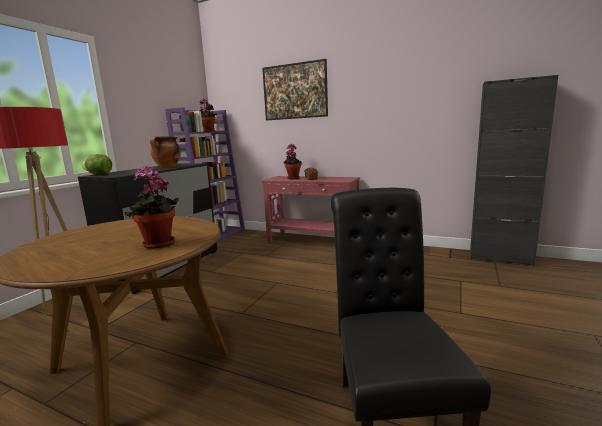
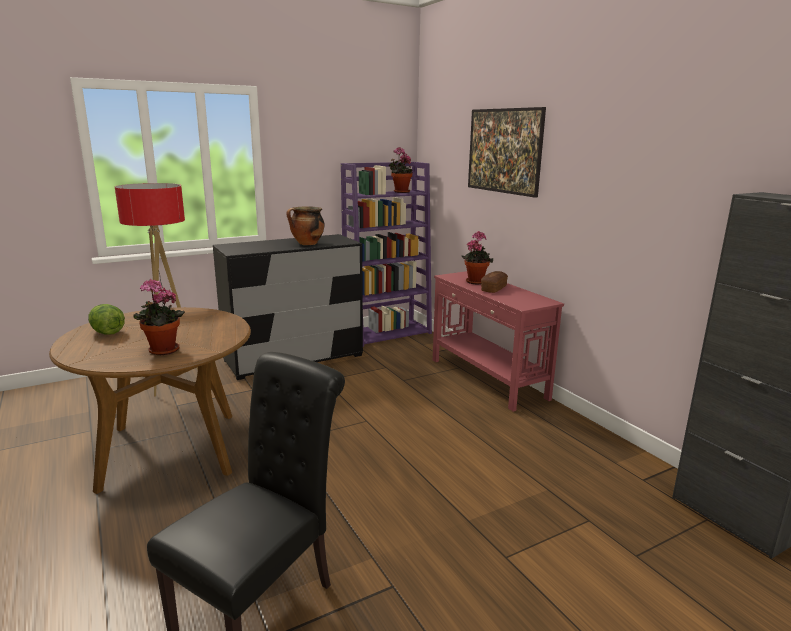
camera: 35 degrees right, 5 degrees up
lettuce [82,154,112,175] -> lettuce moved to [88,304,125,335]

